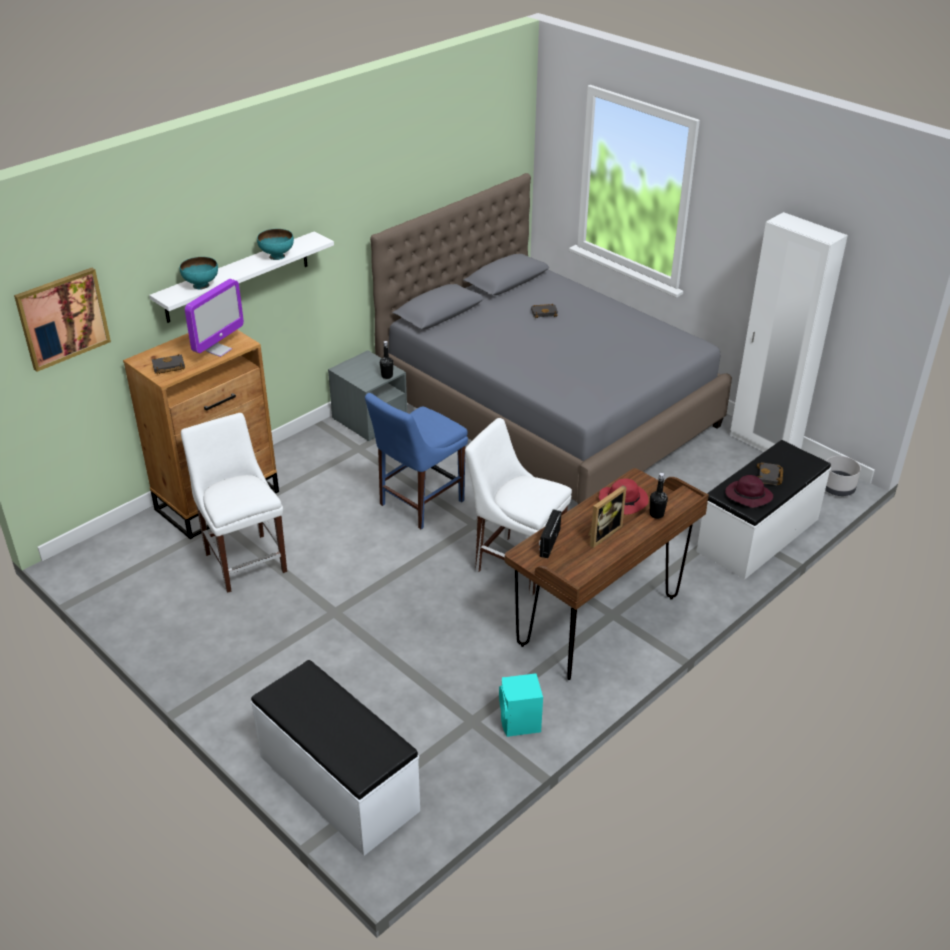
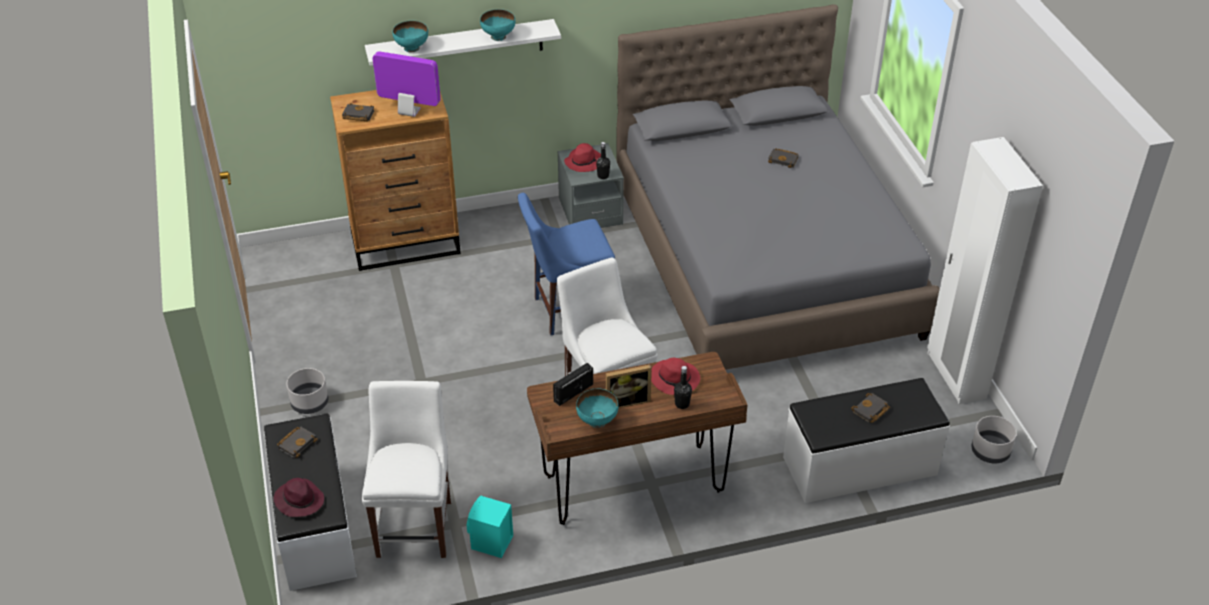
camera: 30 degrees right, 5 degrees up
picture [14,268,111,372] -> none
white chair [181,413,287,593] -> white chair moved to [362,381,452,558]
monitor [185,279,244,357] -> monitor turned 135 degrees counterclockwise [372,51,441,117]
purple hat [725,475,773,508] -> purple hat moved to [274,478,324,517]
none -> black book [277,427,318,458]
none -> grey planter [286,368,328,414]
none -> red hat [564,143,601,172]
none -> turquoise bowl [576,388,619,428]

